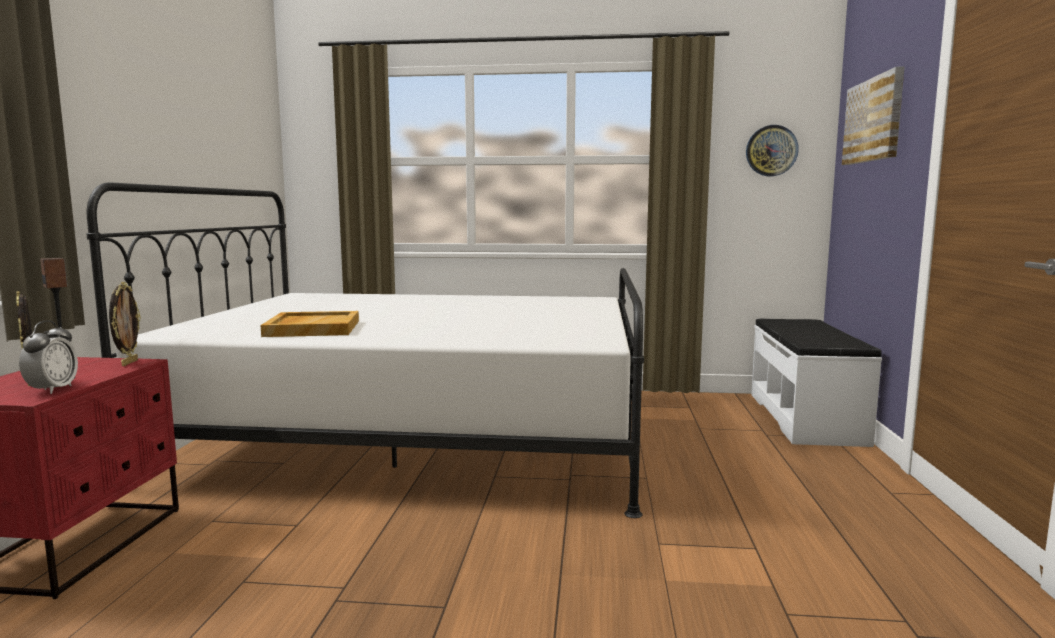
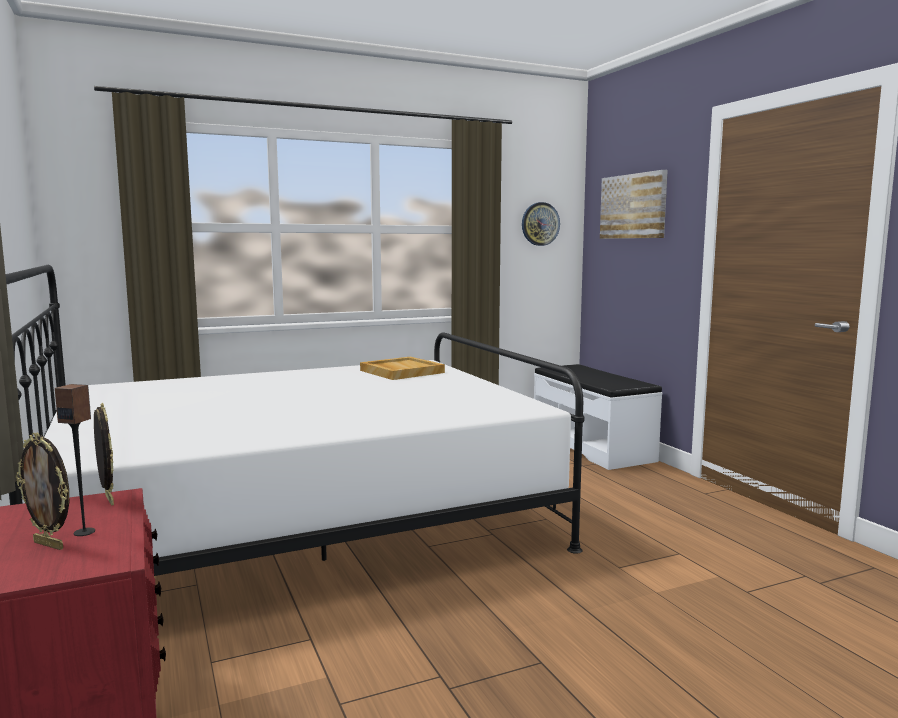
camera: 30 degrees left, 0 degrees up
alarm clock [19,320,78,394] -> none
beige tray [260,311,359,337] -> beige tray moved to [360,357,445,380]

